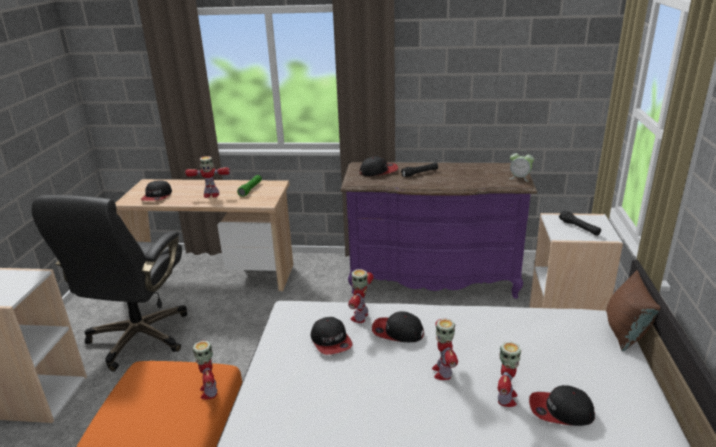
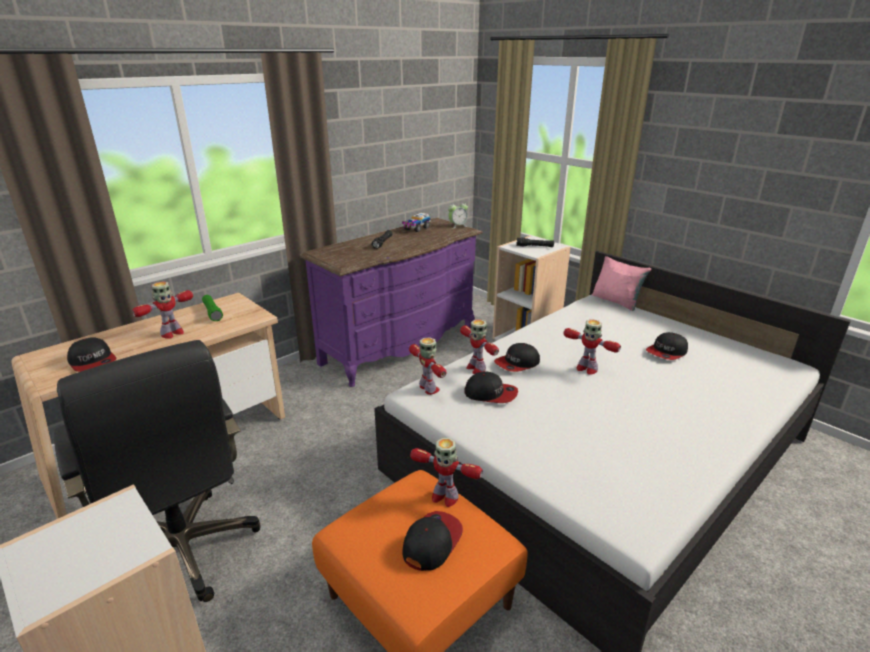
camera: 50 degrees left, 0 degrees up
cap [360,156,398,176] -> cap moved to [402,511,463,571]
toy robot [498,342,521,407] -> toy robot moved to [409,337,446,395]
brown pillow [606,270,661,351] -> pink pillow [592,256,651,311]
none -> toy truck [402,213,431,232]

